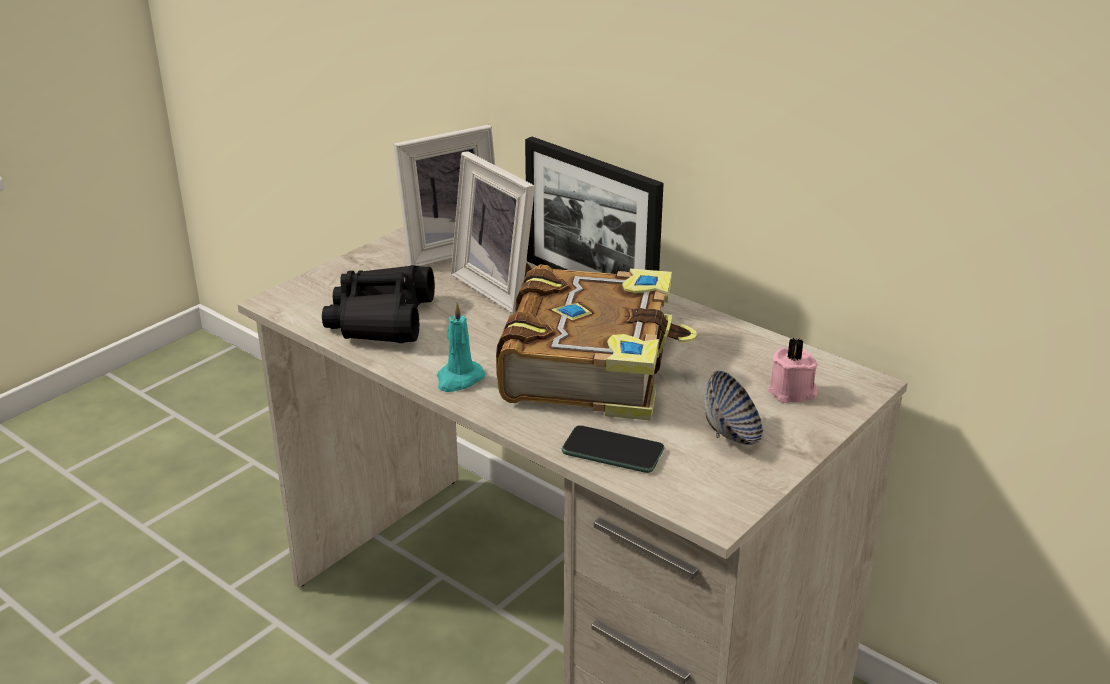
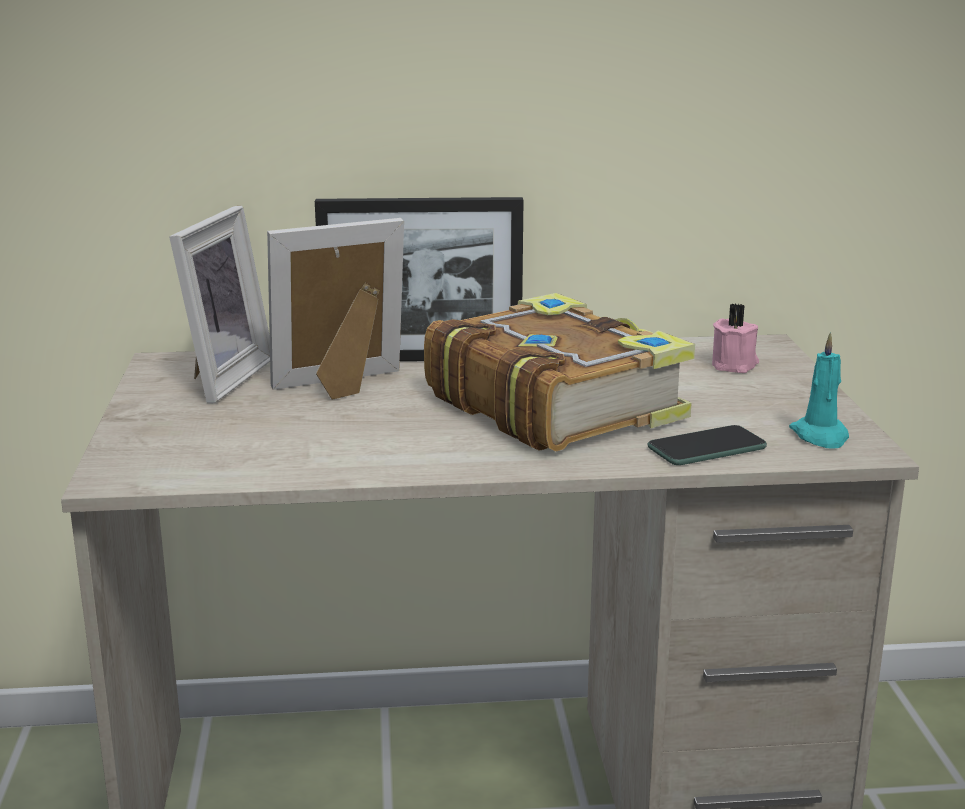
camera: 45 degrees left, 10 degrees down
black binoculars [322,265,435,343] -> none
turquoise candle [437,303,485,392] -> turquoise candle moved to [789,332,849,449]
picture frame [451,151,535,314] -> picture frame turned 150 degrees clockwise [267,218,404,400]
bowl [704,371,763,445] -> none

